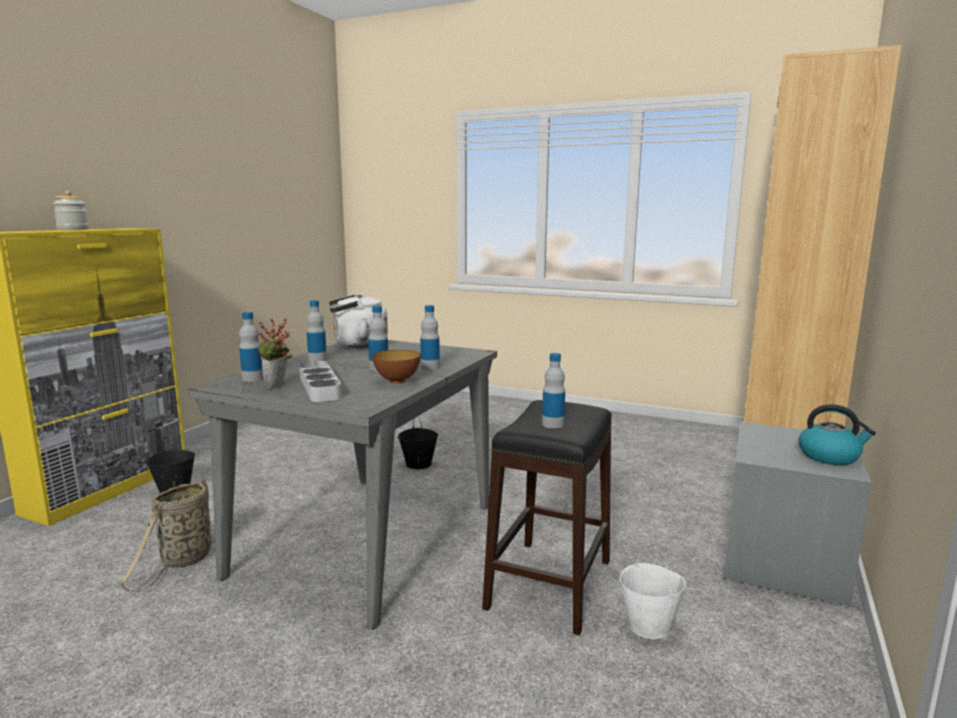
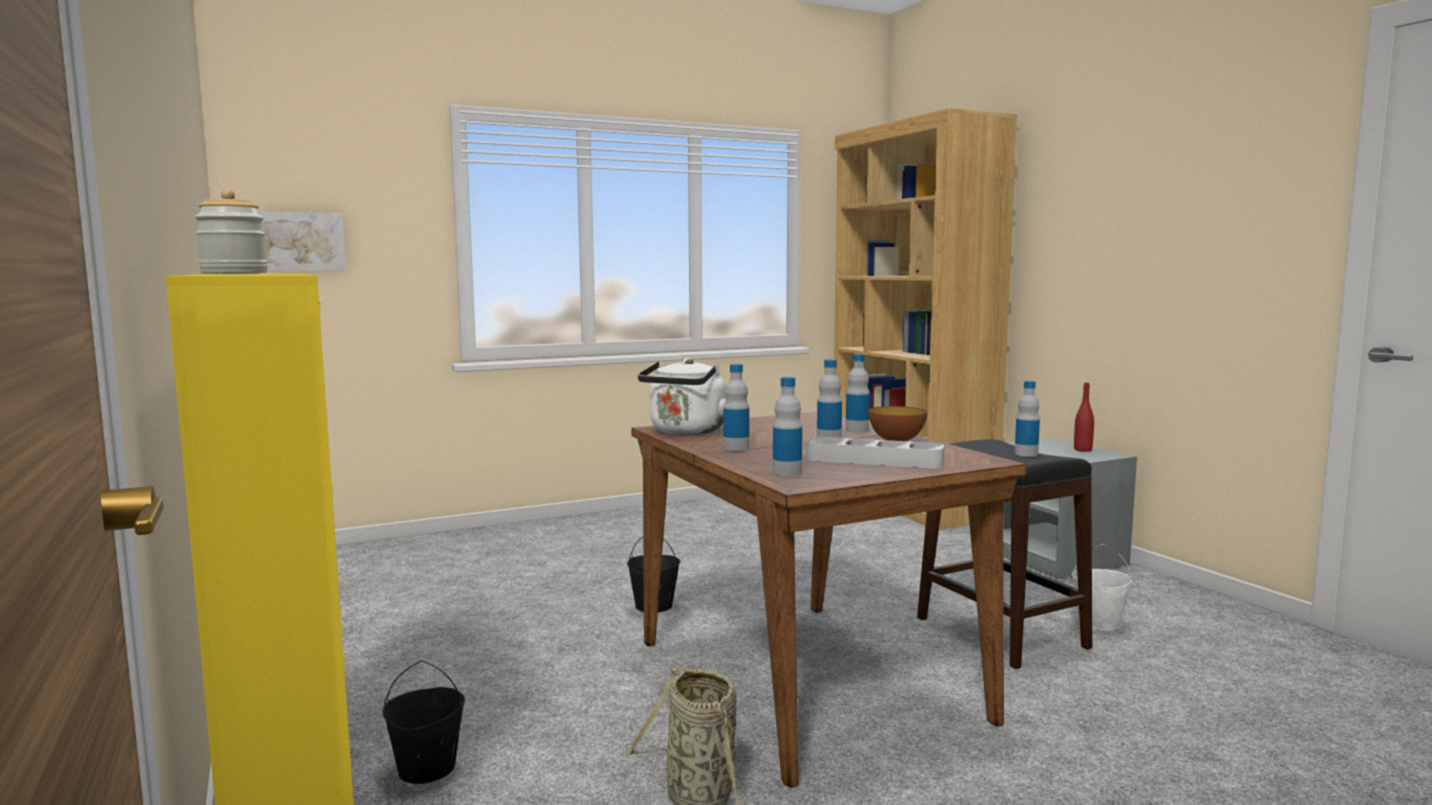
camera: 50 degrees left, 5 degrees down
grey dining table [189,340,497,629] -> brown dining table [631,412,1027,788]
potted plant [258,318,293,389] -> none
kettle [798,404,876,465] -> red bottle [1074,383,1094,452]
none -> picture [257,211,346,271]

